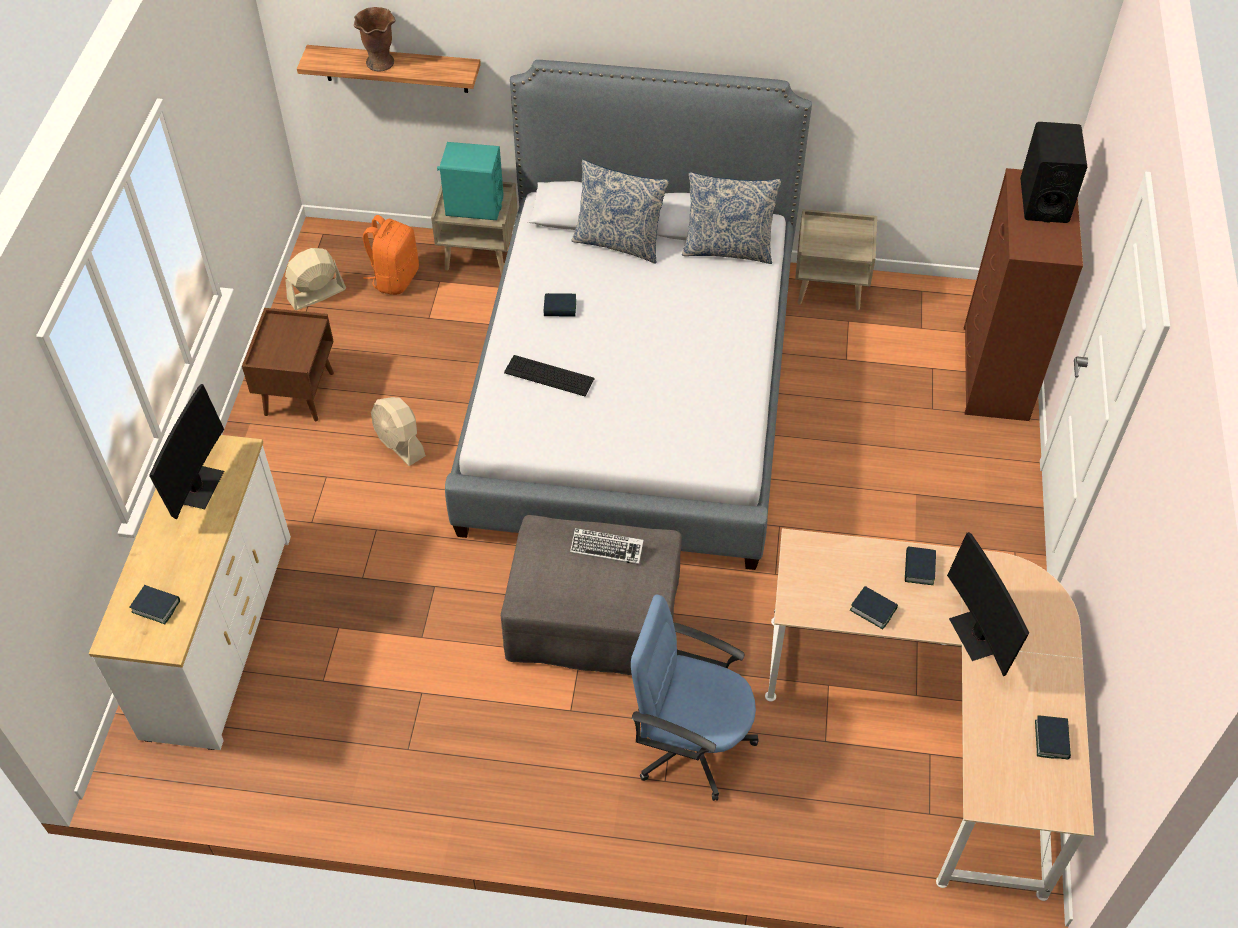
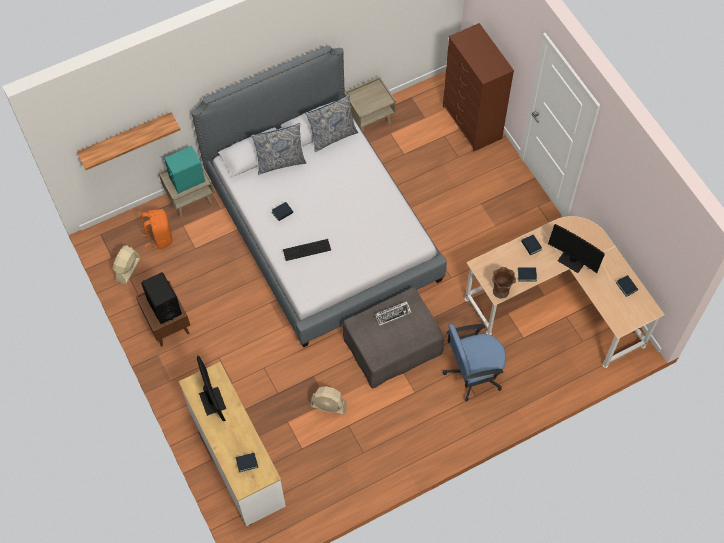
camera: 35 degrees left, 10 degrees up
brown vase [354,7,395,71] -> brown vase moved to [492,267,516,298]
beige fan [371,397,426,466] -> beige fan moved to [310,386,347,415]
black speaker [1020,122,1087,223] -> black speaker moved to [141,272,182,324]

